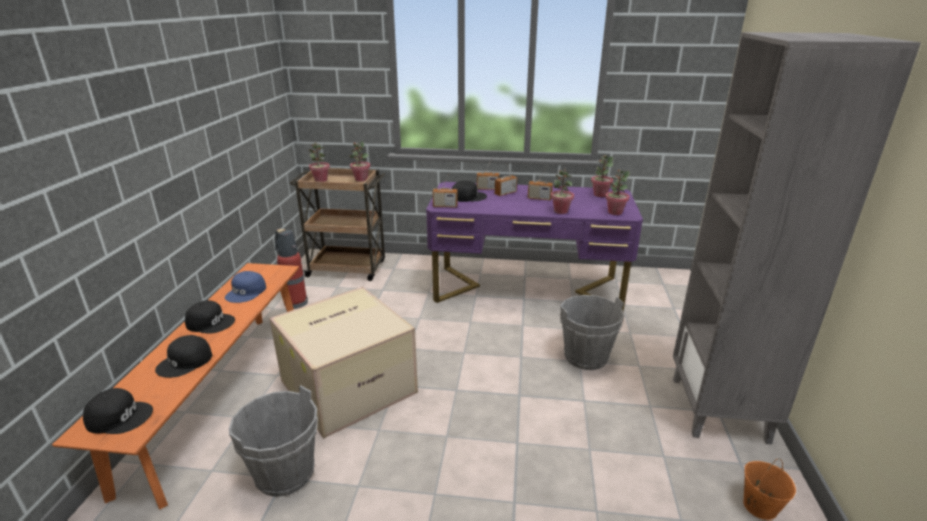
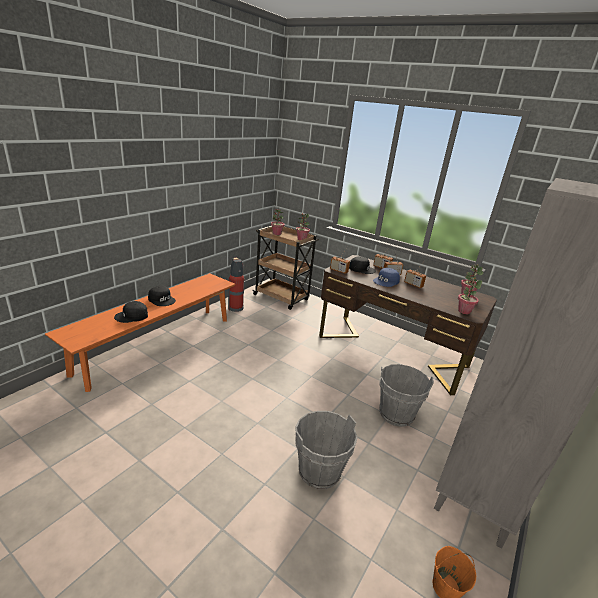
camera: 25 degrees right, 0 degrees up
black cap [83,388,153,434] -> none
blue cap [225,271,266,303] -> blue cap moved to [373,268,400,287]
grey bucket [229,385,318,497] -> grey bucket moved to [295,411,357,489]
cardboard box [269,287,418,439] -> none
purple desk [426,182,643,312] -> brown desk [319,255,497,395]
potted plant [551,168,574,214] -> none

